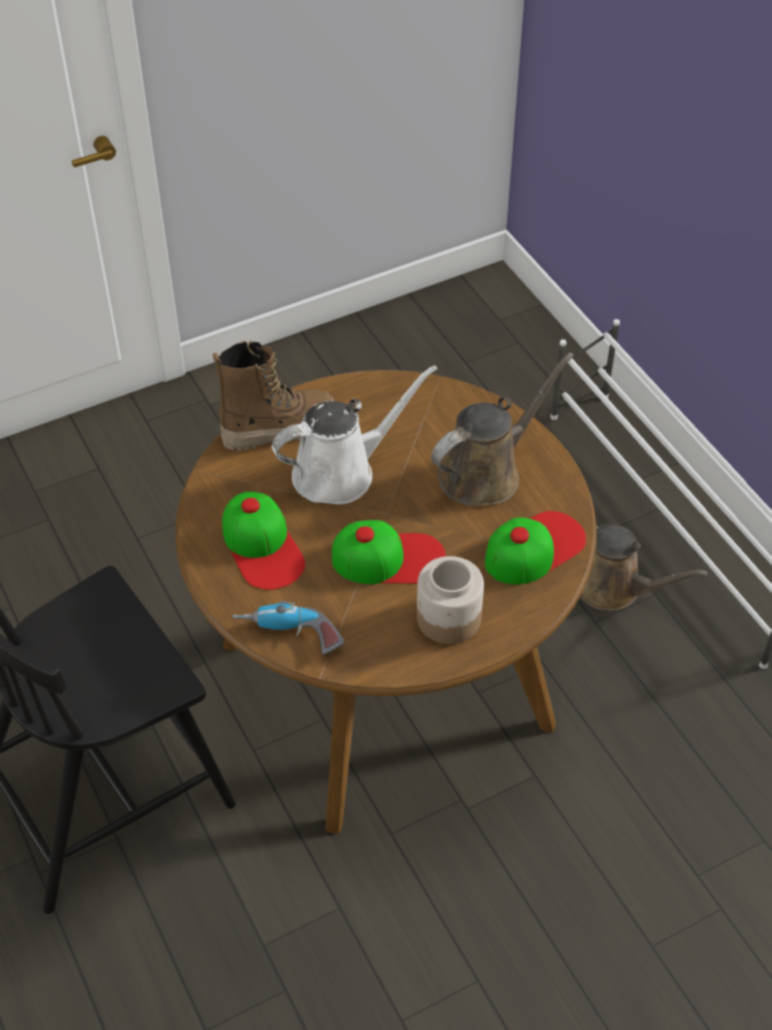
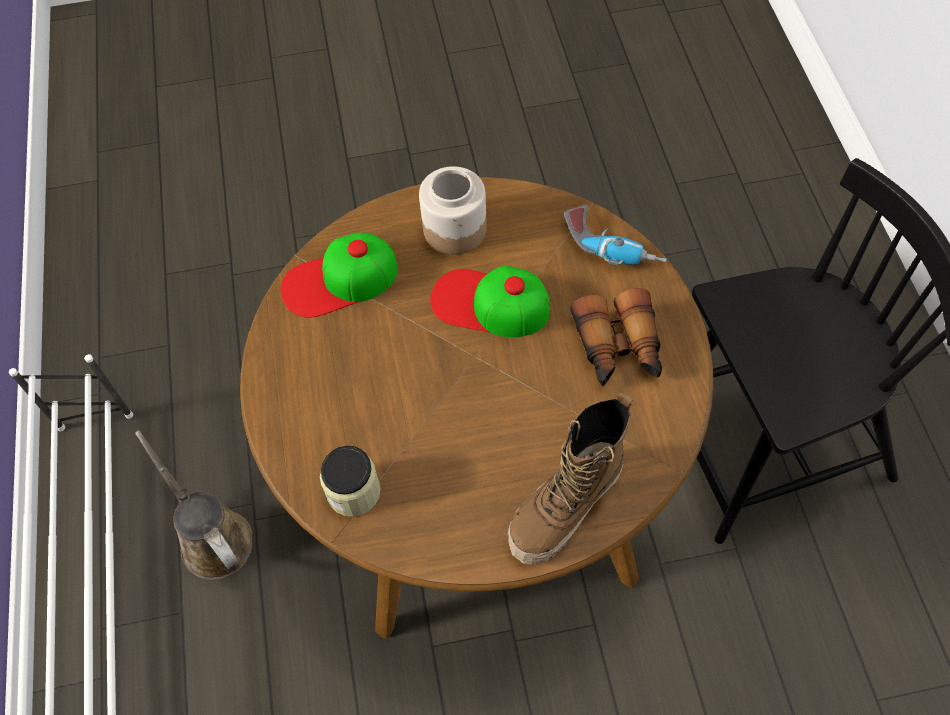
camera: 160 degrees left, 10 degrees up
boot [213,340,333,451] -> boot turned 45 degrees counterclockwise [508,392,633,565]
cap [222,492,305,590] -> binoculars [570,288,662,386]
white watering can [272,365,438,504] -> none
brown watering can [431,353,574,506] -> none
none -> jar [320,446,381,517]

